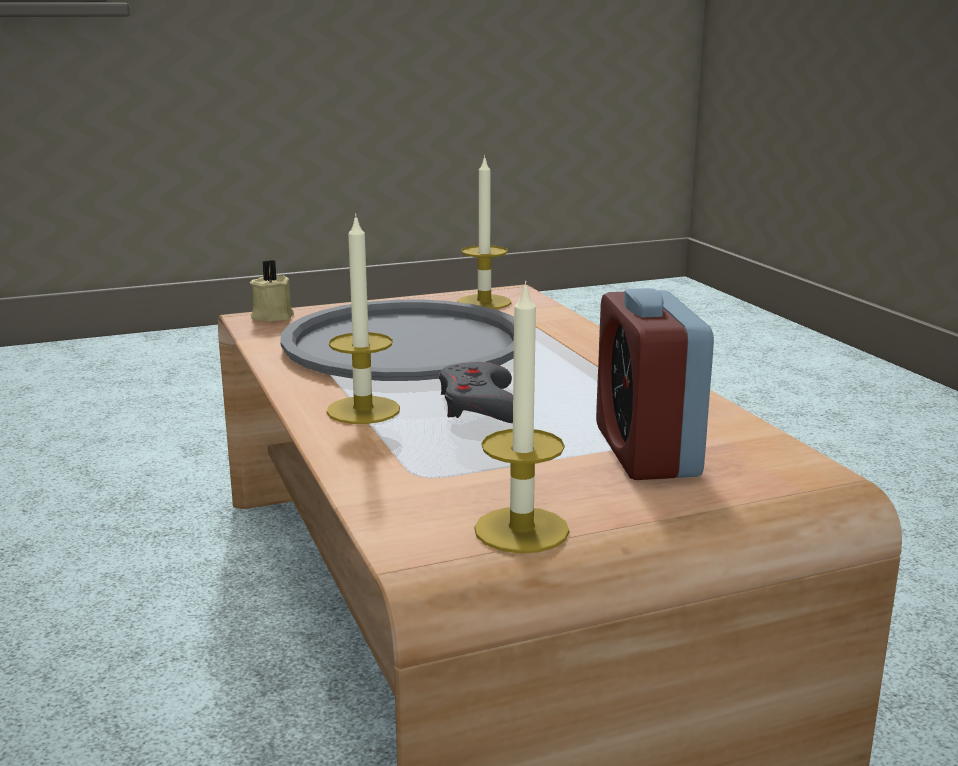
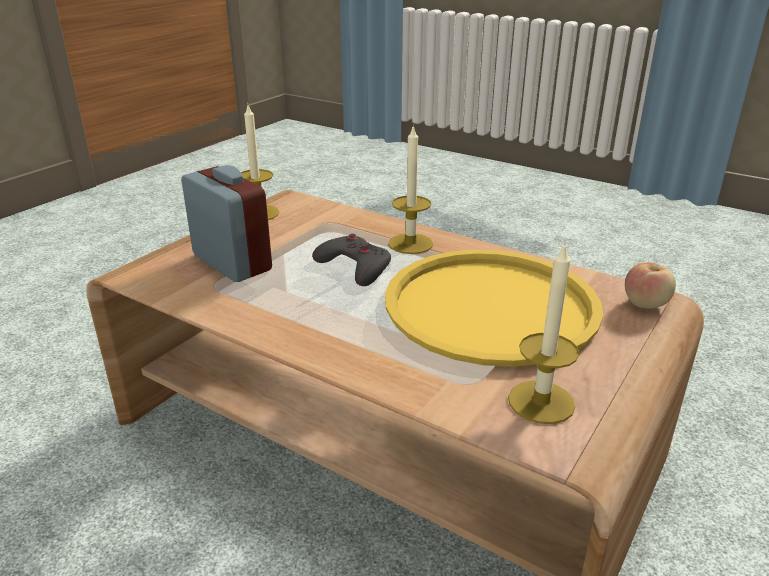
camera: 145 degrees right, 10 degrees up
beige candle [250,260,294,321] -> apple [625,263,676,309]
grey tray [280,300,514,381] -> yellow tray [385,250,603,367]

